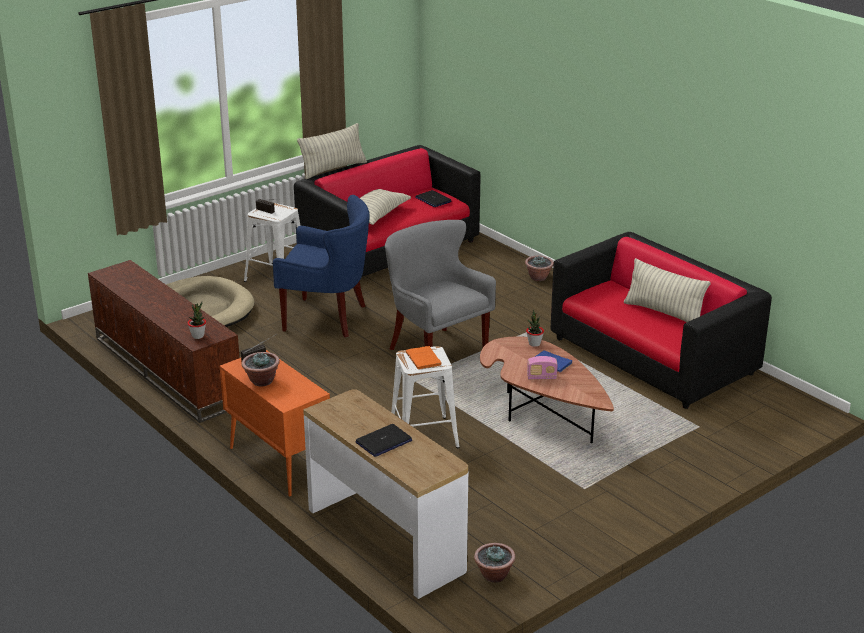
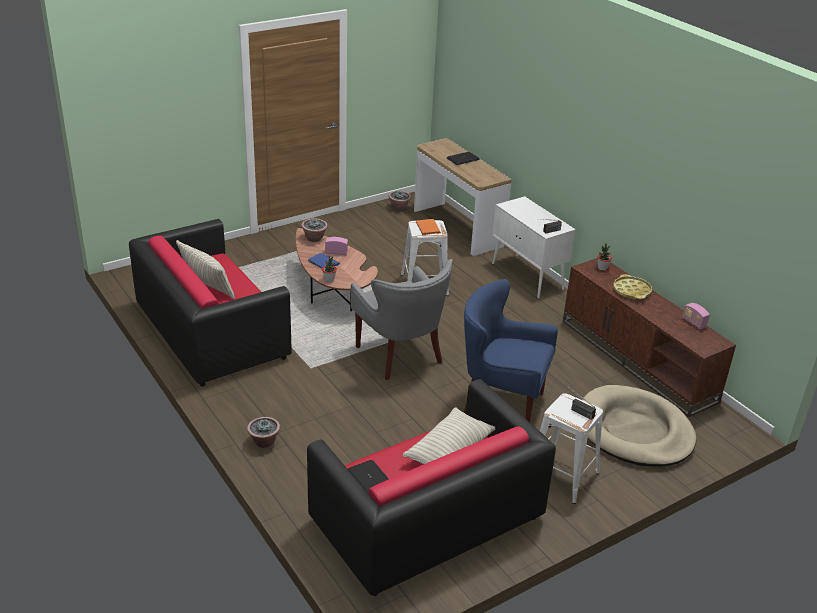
camera: 175 degrees left, 5 degrees up
orange cabinet [220,350,330,497] -> white cabinet [492,196,576,298]
potted plant [241,352,280,387] -> potted plant moved to [301,218,328,242]
pillow [297,123,367,179] -> none
none -> yellow tray [613,274,652,299]
none -> radio [682,303,710,329]

